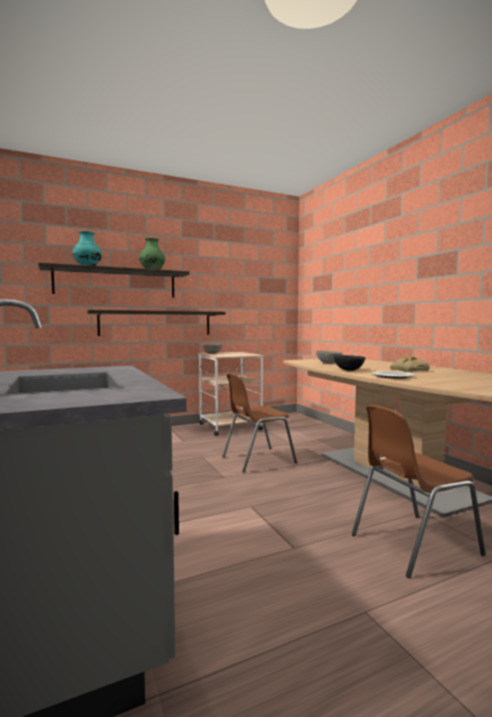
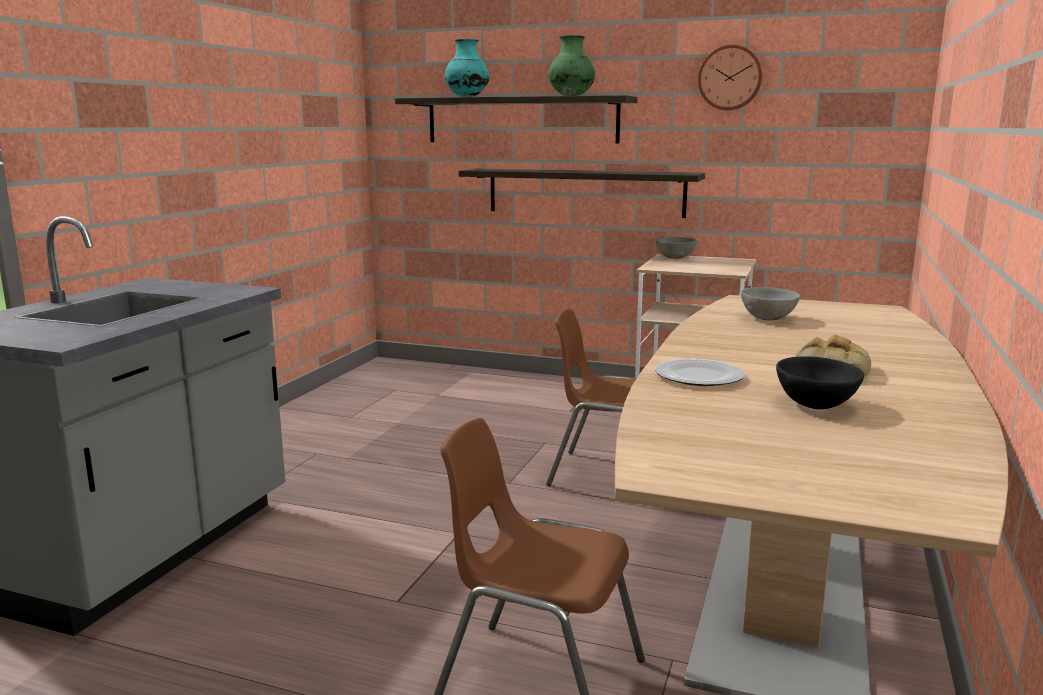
camera: 45 degrees right, 10 degrees up
black bowl [334,355,365,371] -> black bowl moved to [776,356,864,409]
none -> wall clock [698,45,762,110]

